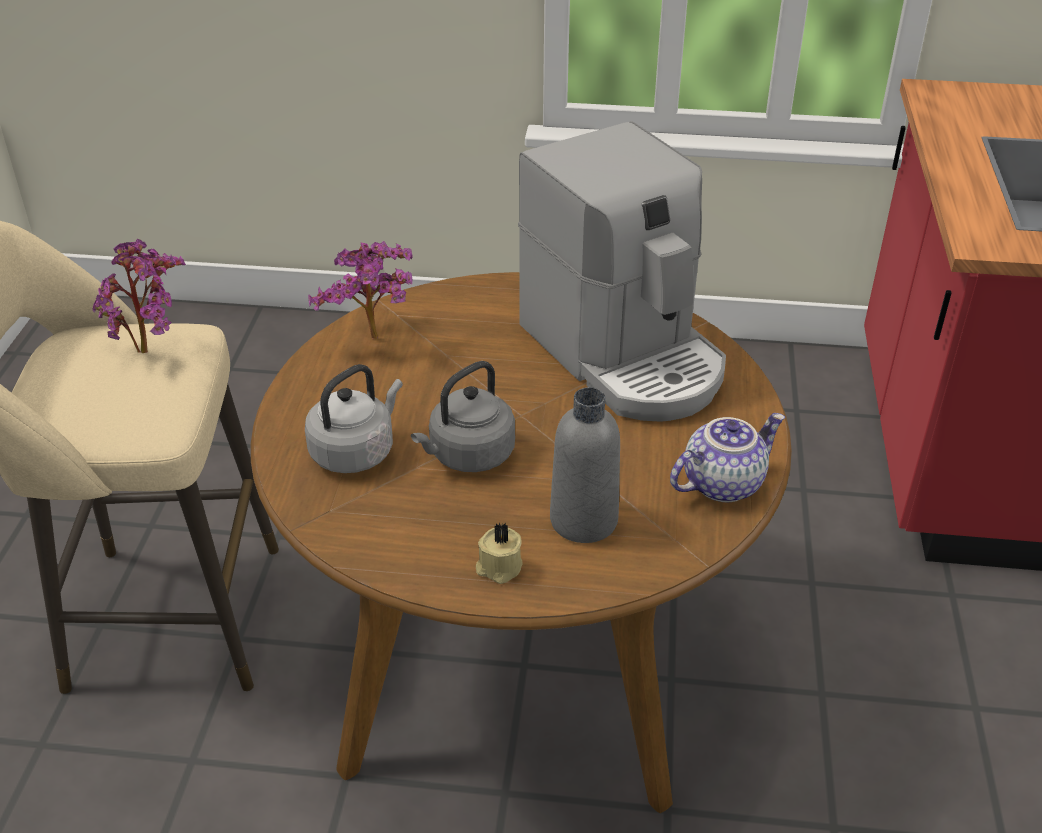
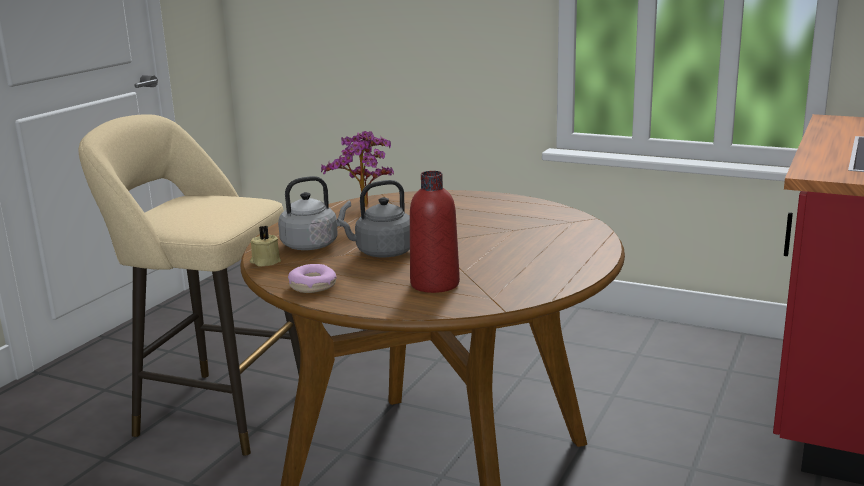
camera: 20 degrees right, 20 degrees down
potted plant [92,239,186,353] -> none
beige candle [476,522,523,584] -> beige candle moved to [250,226,281,267]
coffee machine [518,121,726,422] -> none
grey bottle [550,387,620,543] -> red bottle [410,171,460,293]
teapot [670,413,785,502] -> none
none -> donut [288,264,337,293]

